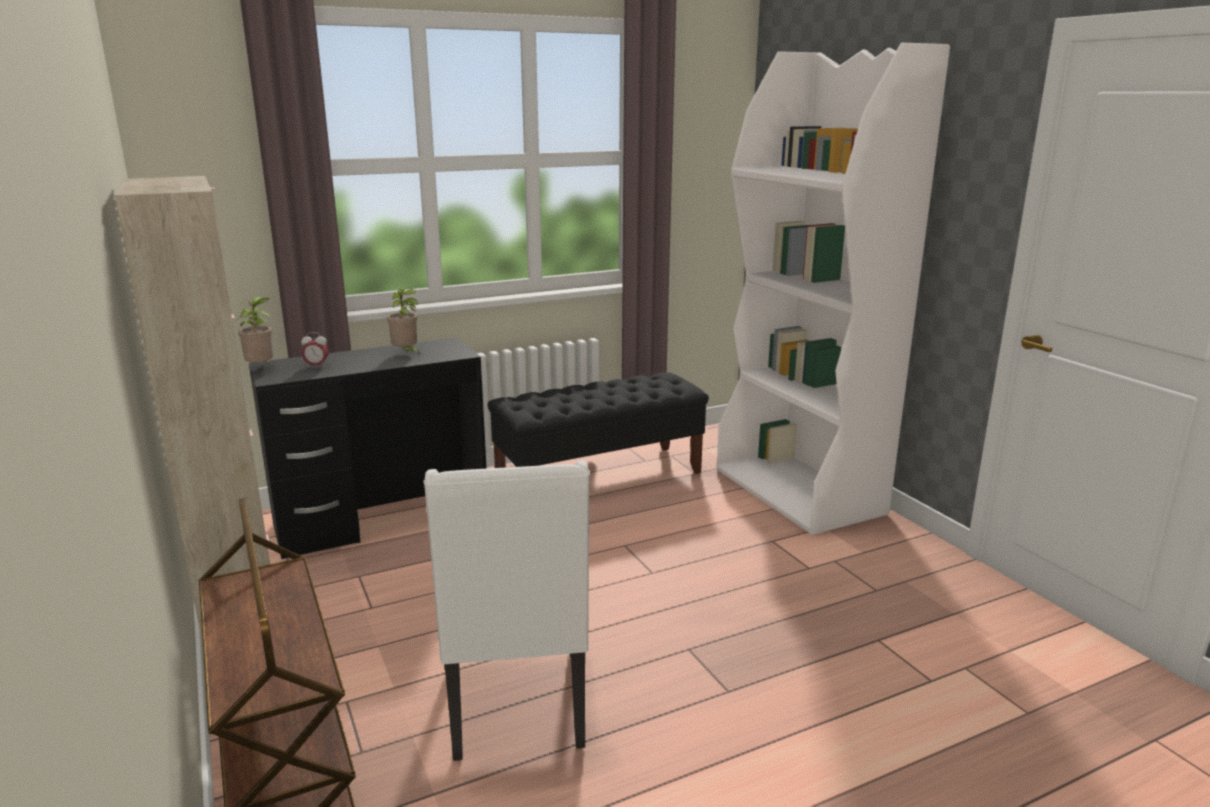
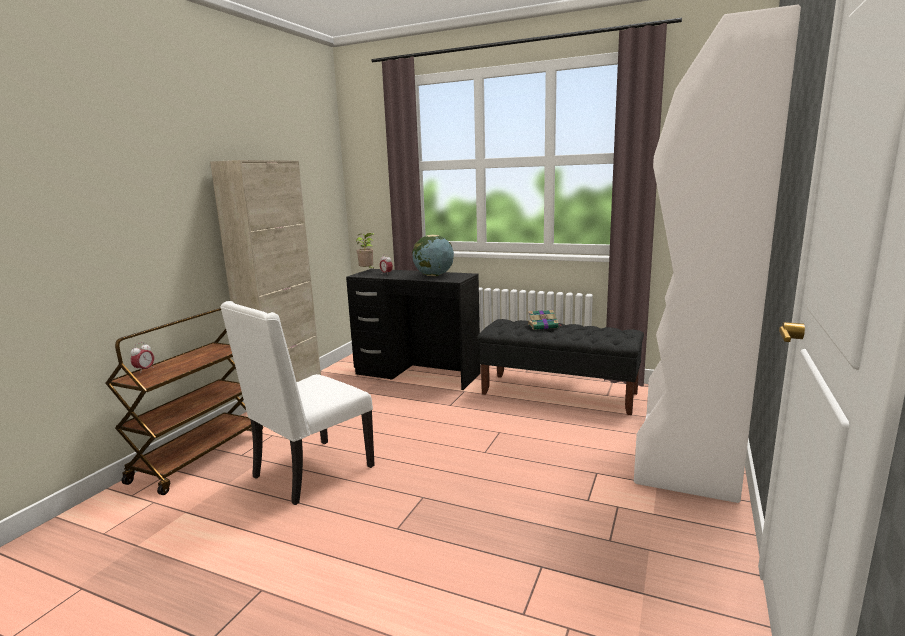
camera: 50 degrees right, 5 degrees down
potted plant [387,287,420,355] -> globe [412,235,454,276]
none -> alarm clock [130,342,154,373]
none -> book [528,310,562,330]

